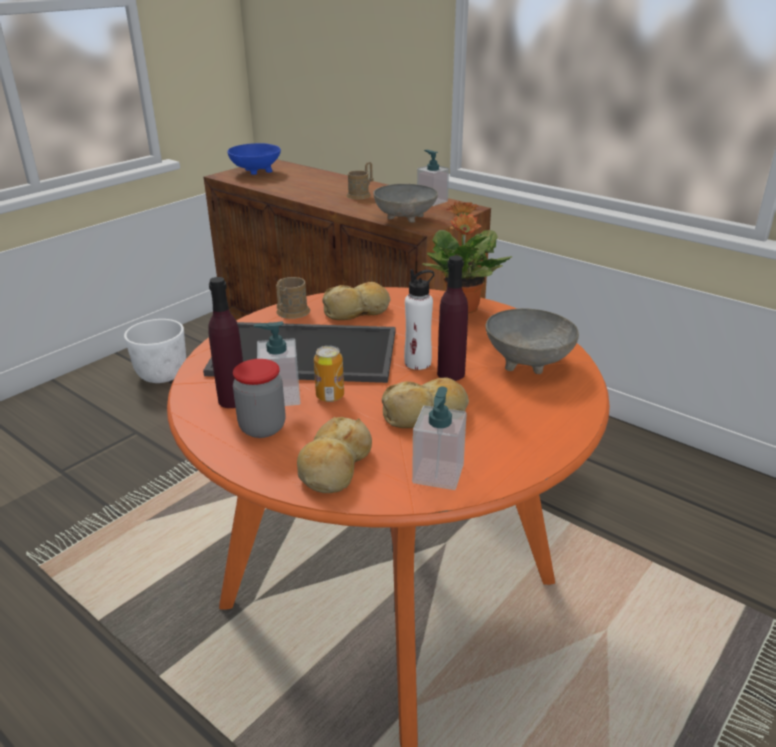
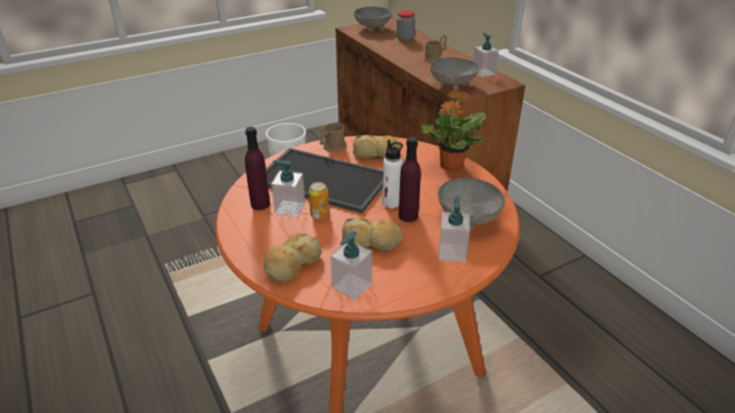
camera: 20 degrees right, 5 degrees up
blue bowl [227,143,281,175] -> grey bowl [354,7,392,31]
jar [233,359,285,438] -> jar moved to [396,11,415,42]
none -> soap dispenser [438,196,470,263]

